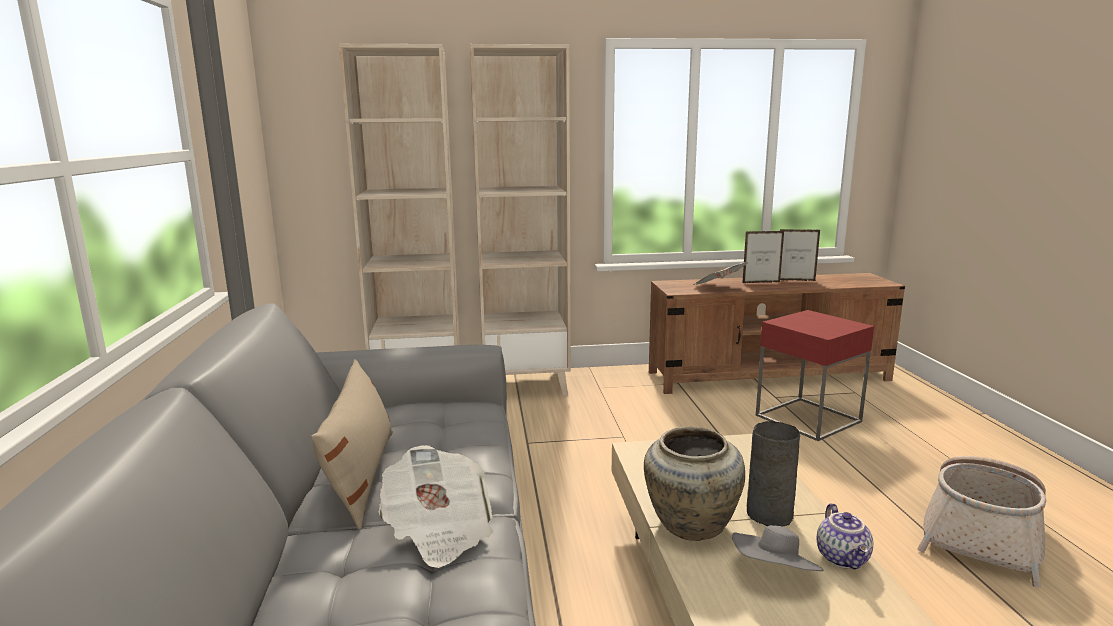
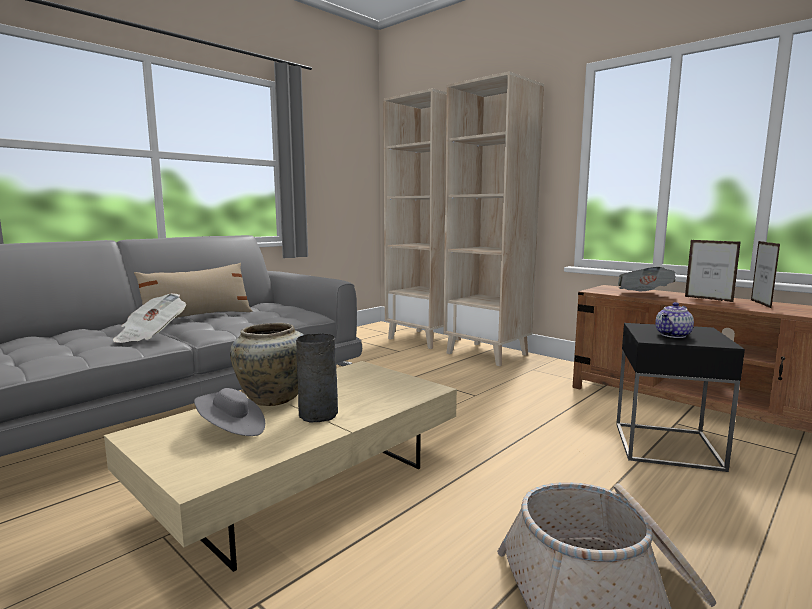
camera: 50 degrees right, 5 degrees down
red side table [756,310,874,441] -> black side table [616,323,745,472]
picture frame [780,229,820,281] -> picture frame turned 135 degrees counterclockwise [751,241,780,308]
teapot [817,503,873,570] -> teapot moved to [655,302,694,338]

